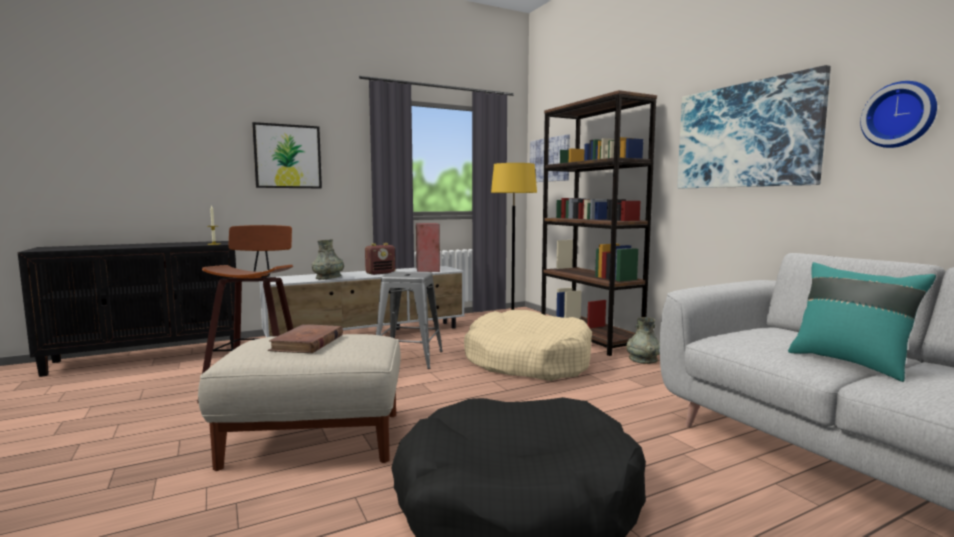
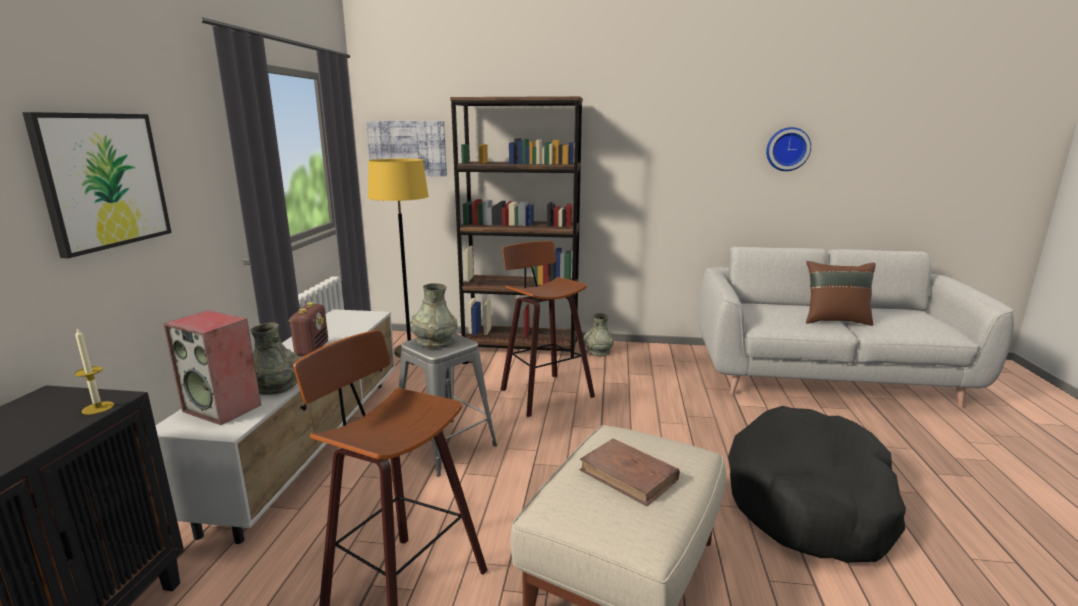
camera: 55 degrees left, 10 degrees up
speaker [416,223,440,272] -> speaker moved to [163,310,261,425]
beige dog bed [464,310,592,381] -> stool [500,241,595,417]
picture [677,65,831,188] -> none
turquoise pillow [788,262,936,382] -> brown pillow [806,261,876,326]
none -> grey vase [410,283,457,348]

